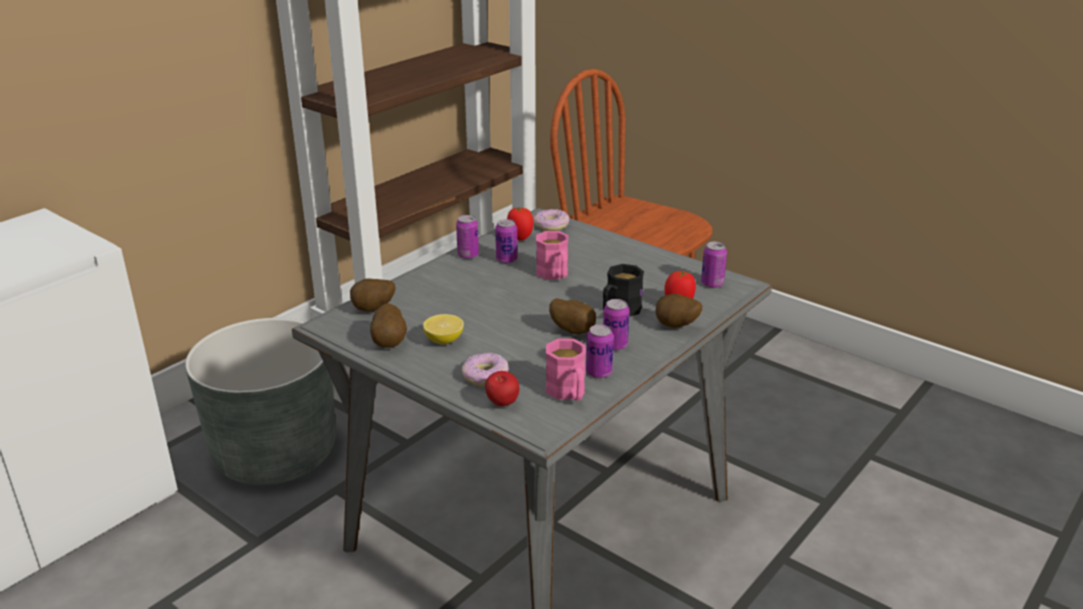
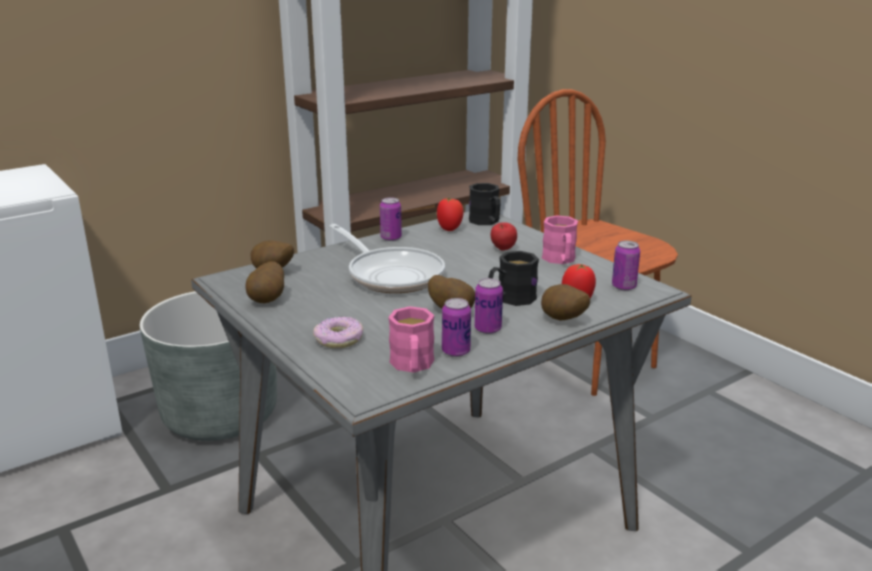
camera: 15 degrees right, 5 degrees down
lemon [423,314,464,345] -> none
apple [485,371,519,406] -> apple moved to [491,222,517,251]
can [495,219,518,264] -> none
donut [534,209,569,231] -> black mug [469,183,500,225]
pink mug [536,231,568,280] -> pink mug moved to [542,215,578,264]
none -> frying pan [329,224,445,293]

